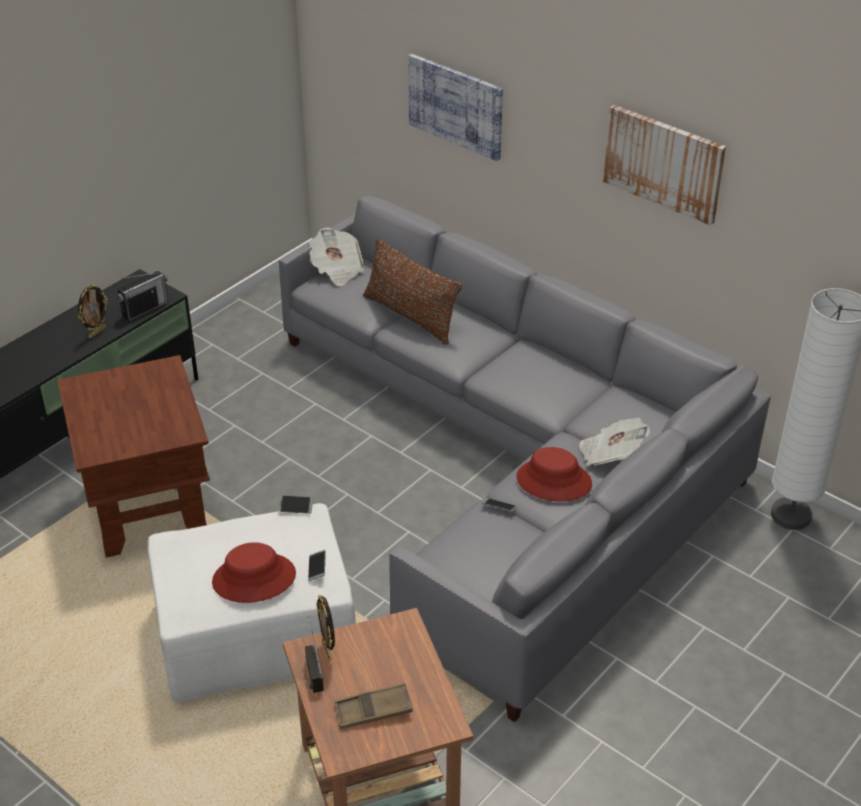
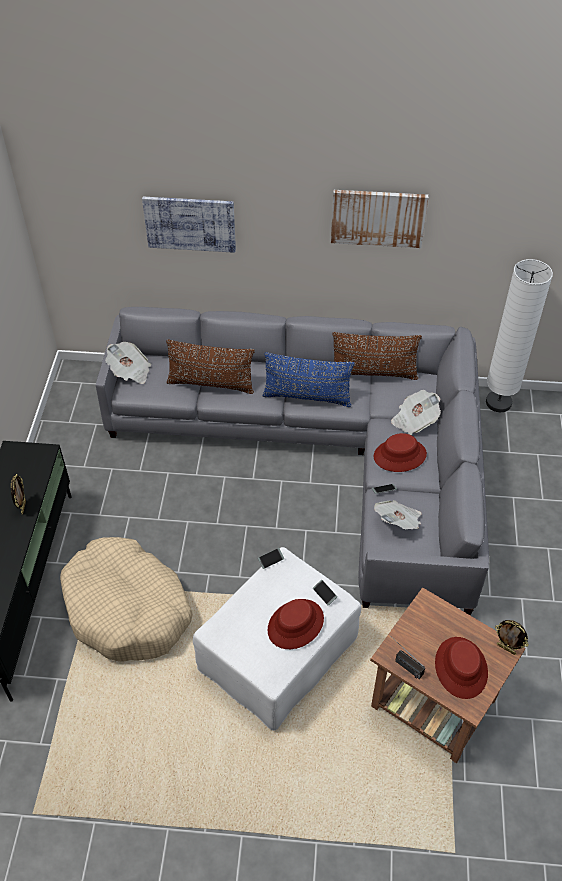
camera: 35 degrees left, 10 degrees up
brown side table [57,355,210,558] -> beige dog bed [60,537,193,662]
radio [117,271,168,321] -> none
picture frame [316,595,335,661] -> picture frame moved to [495,620,529,655]
brown tray [335,683,412,729] -> red hat [435,637,488,699]
none -> blue pillow [262,352,355,407]
none -> brown pillow [332,332,422,380]
none -> newspaper [374,500,422,529]

